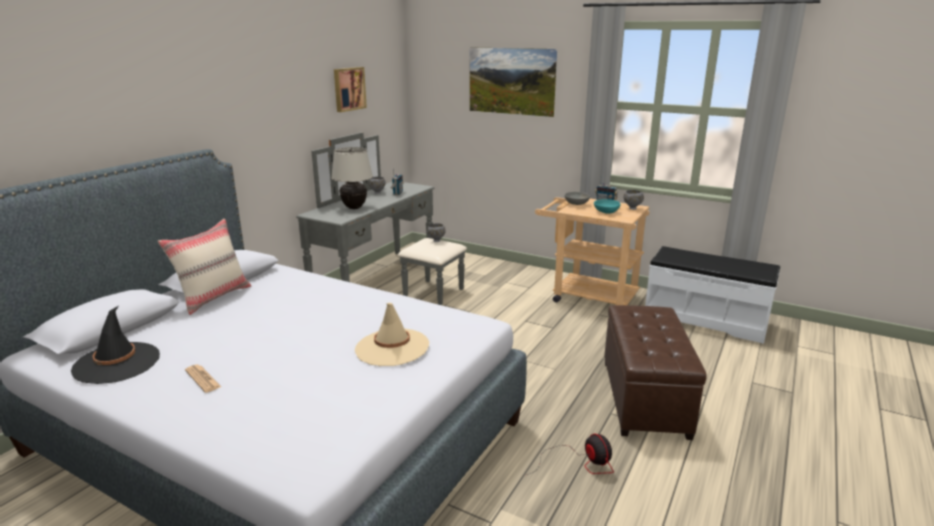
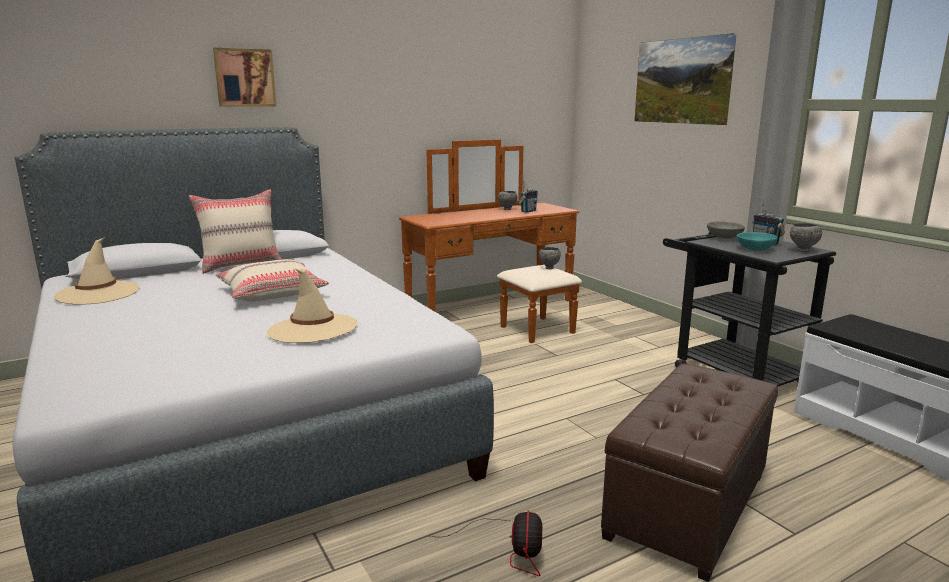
camera: 30 degrees right, 5 degrees down
black hat [71,306,160,384] -> beige hat [54,237,140,305]
newspaper [185,365,221,393] -> none
grey dresser [296,132,467,305] -> brown dresser [399,139,582,343]
beige table lamp [331,147,373,209] -> none
picture [334,67,367,112] -> picture moved to [213,48,277,107]
beige cart [535,197,650,305] -> black cart [663,232,836,386]
none -> beige pillow [216,259,329,302]

